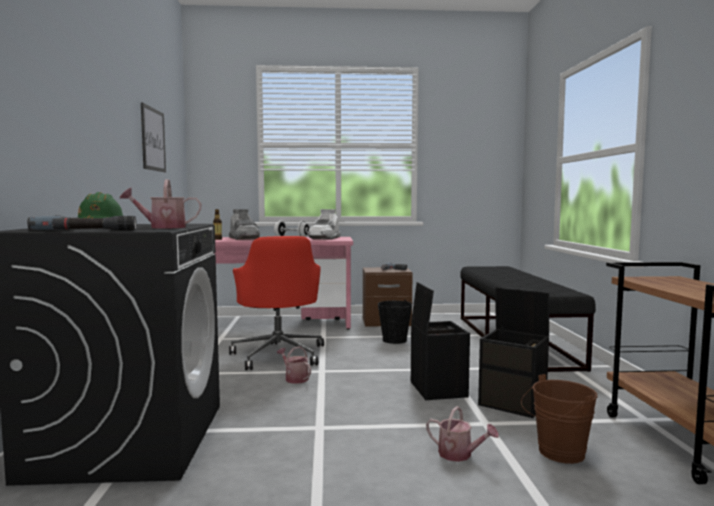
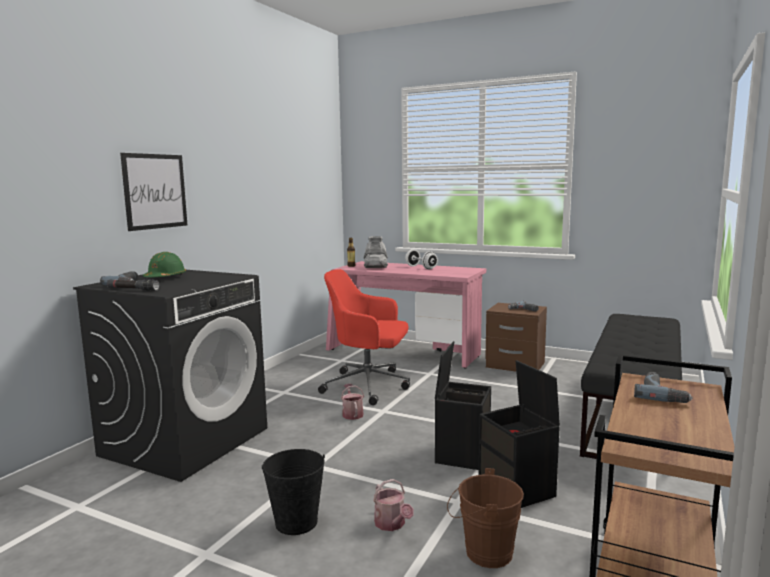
camera: 30 degrees right, 5 degrees up
watering can [120,179,201,229] -> none
picture [141,102,166,172] -> picture moved to [120,153,187,231]
red office chair [229,236,324,370] -> red office chair turned 90 degrees clockwise [318,269,410,405]
white boot [308,209,340,240] -> none
black bucket [378,300,413,344] -> black bucket moved to [262,449,325,535]
none -> power drill [634,372,693,403]

